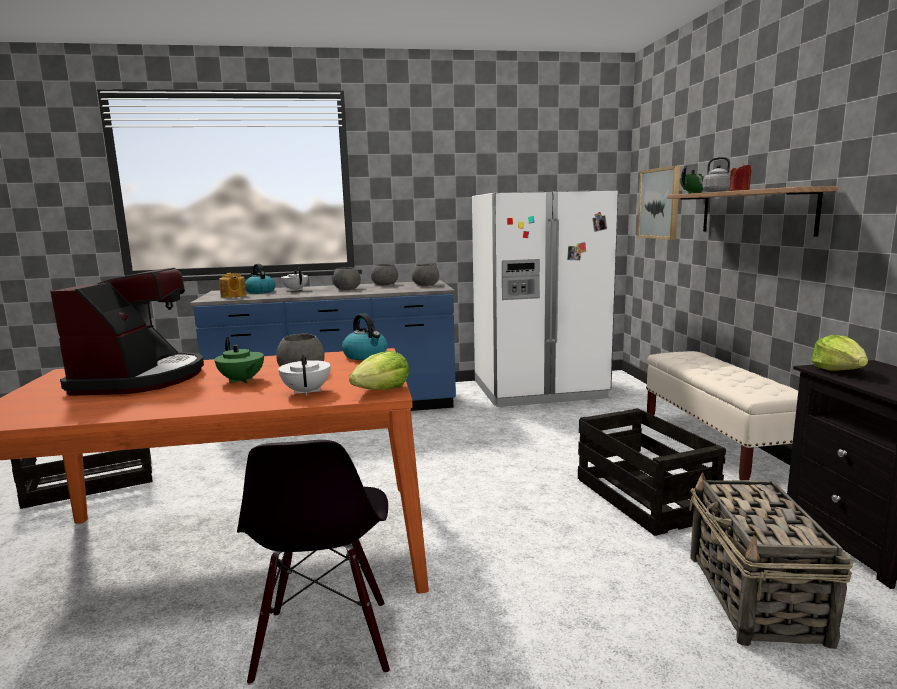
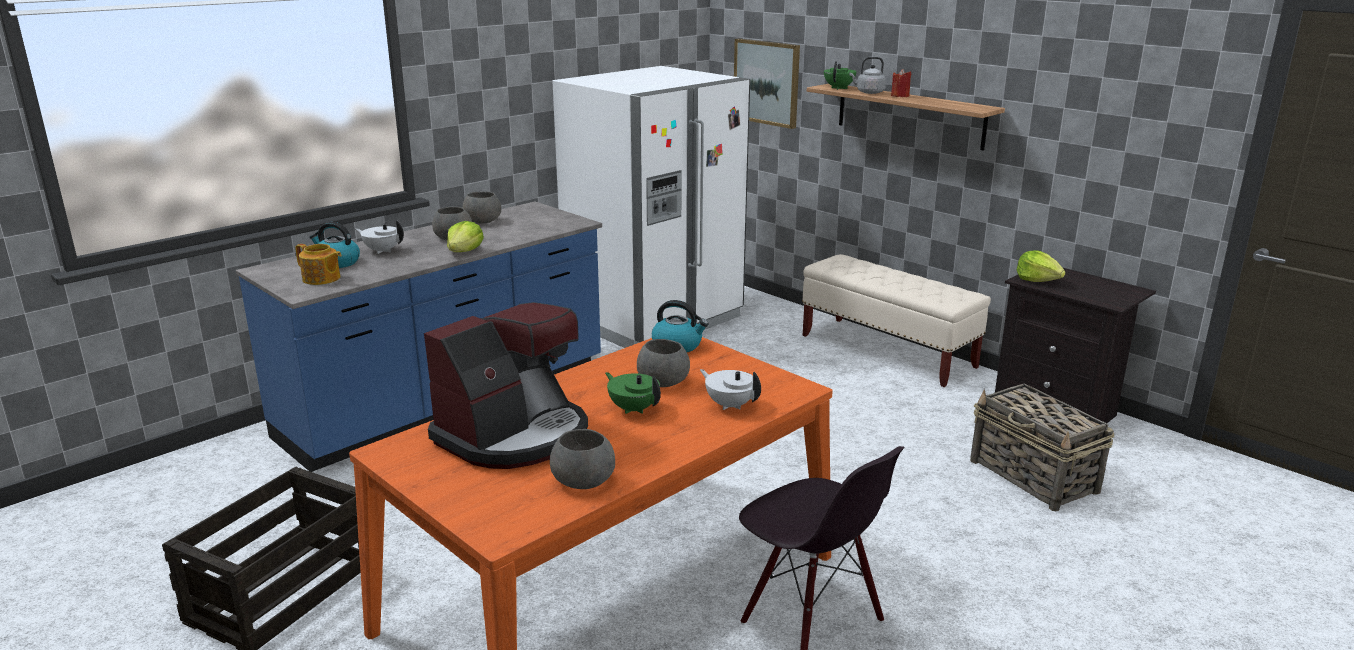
camera: 35 degrees left, 10 degrees up
coffee machine [50,268,204,396] -> coffee machine turned 75 degrees clockwise [424,302,588,469]
green teapot [214,337,264,383] -> green teapot turned 150 degrees counterclockwise [605,372,661,414]
lettuce [349,351,409,390] -> lettuce moved to [447,221,484,252]
grey bowl [412,264,439,286] -> grey bowl moved to [550,429,615,489]
crate [578,408,726,536] -> none

